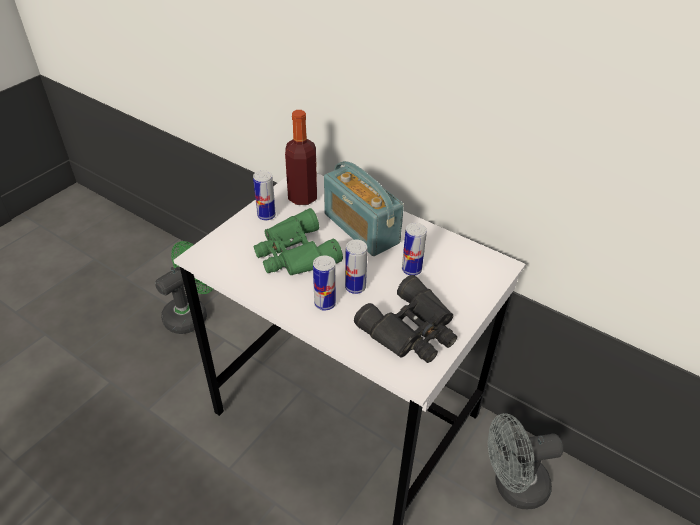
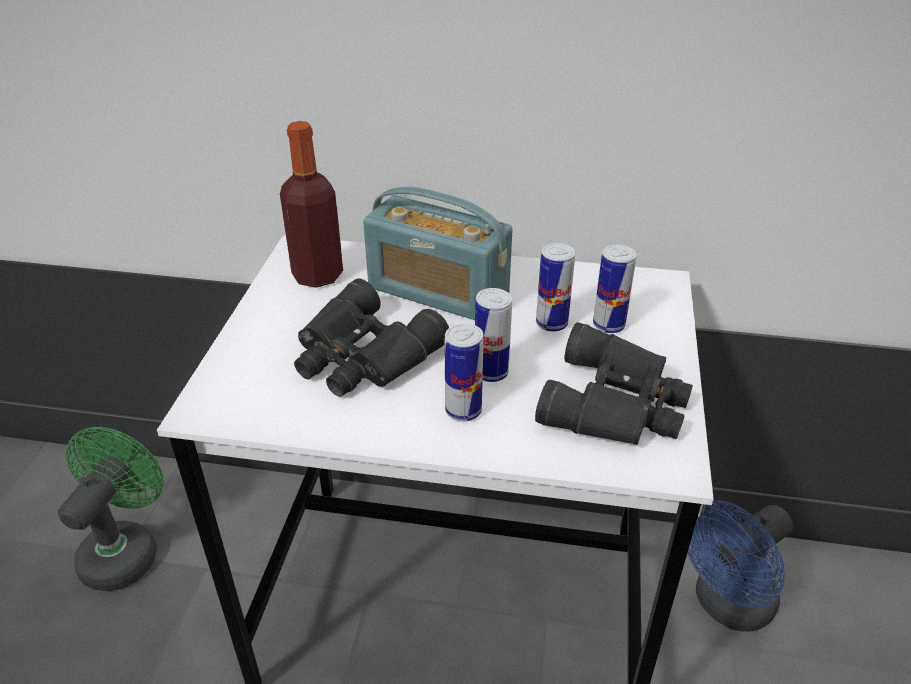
camera: 25 degrees left, 5 degrees down
can [253,170,276,220] -> can moved to [593,245,637,333]
green binoculars [254,208,343,275] -> black binoculars [294,278,449,397]
grey fan [488,413,564,509] -> blue fan [688,500,793,632]

